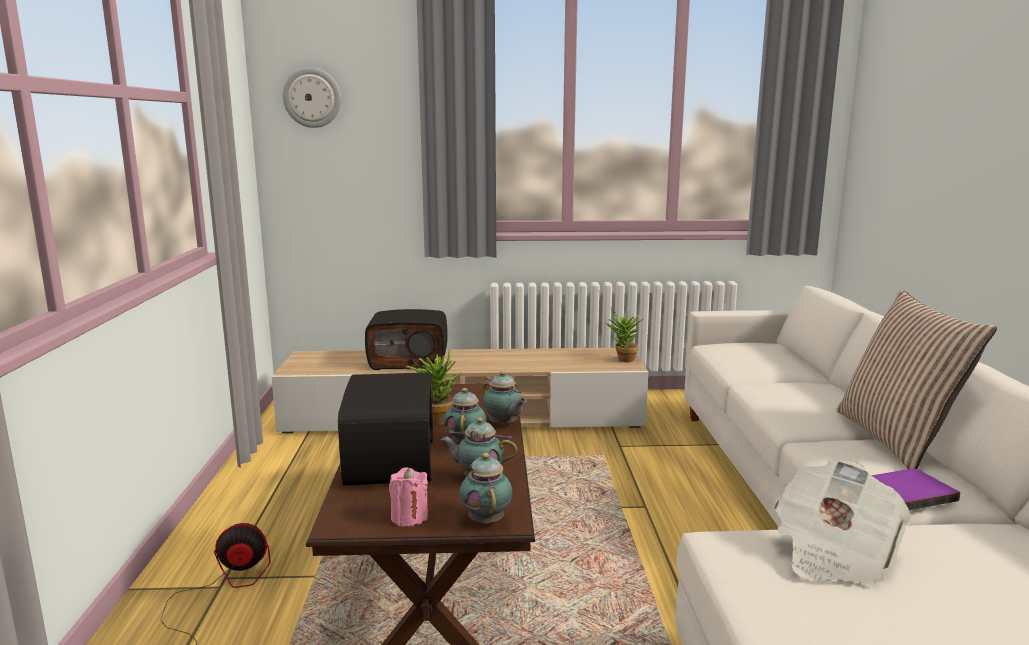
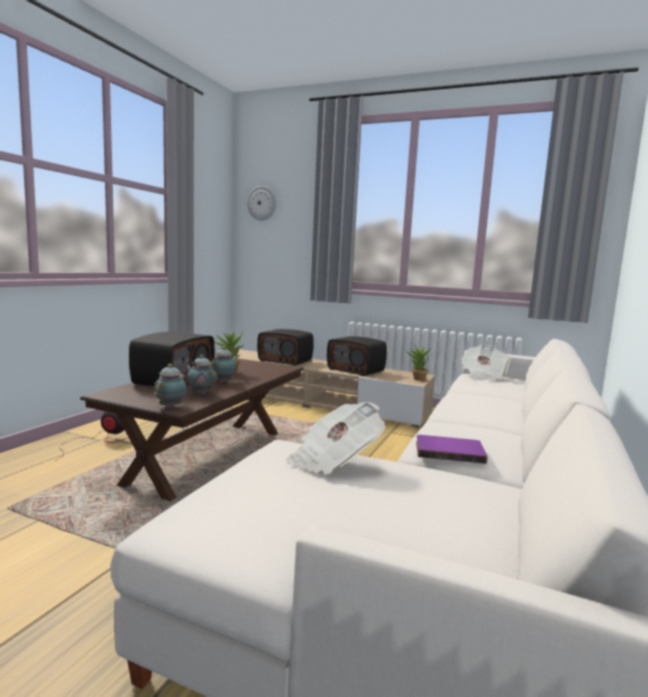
camera: 25 degrees right, 5 degrees down
pink candle [389,468,428,526] -> none
teapot [483,371,526,426] -> none
pillow [836,290,997,469] -> none
none -> radio [327,336,387,376]
none -> newspaper [461,345,511,381]

